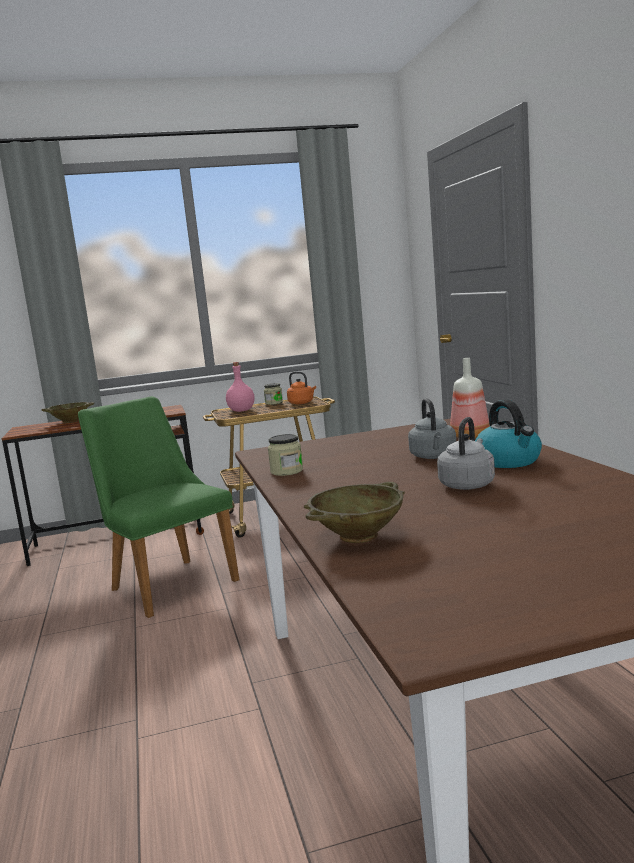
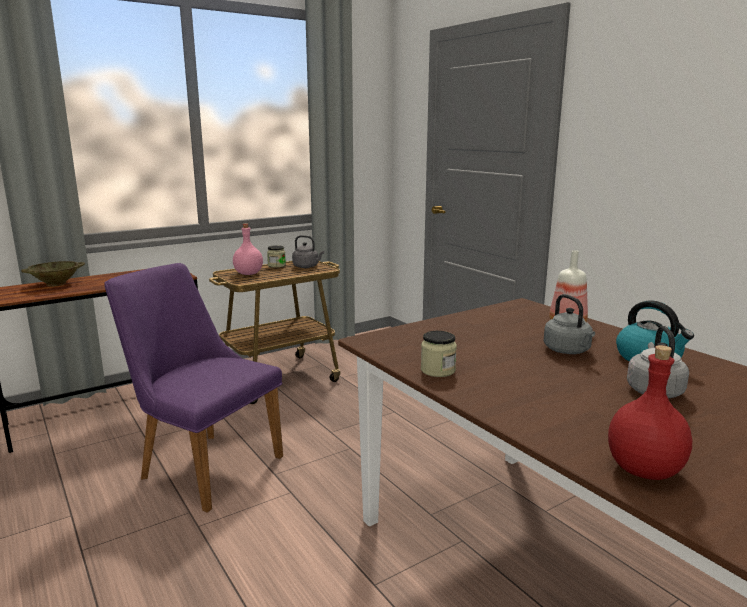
camera: 20 degrees left, 5 degrees up
green chair [78,396,239,618] -> purple chair [104,263,283,513]
orange kettle [287,371,316,404] -> grey kettle [292,235,324,268]
beige bowl [304,482,405,543] -> red bottle [608,345,692,480]

